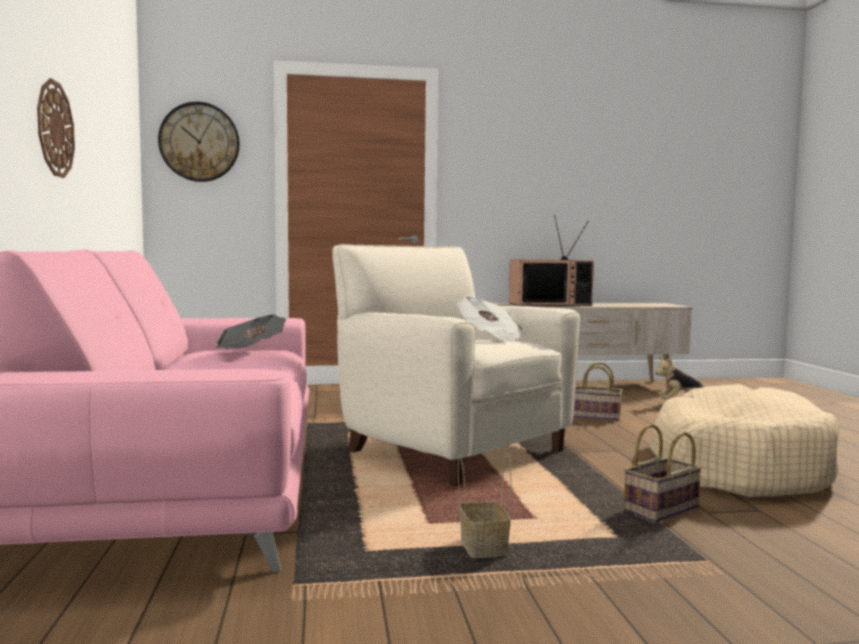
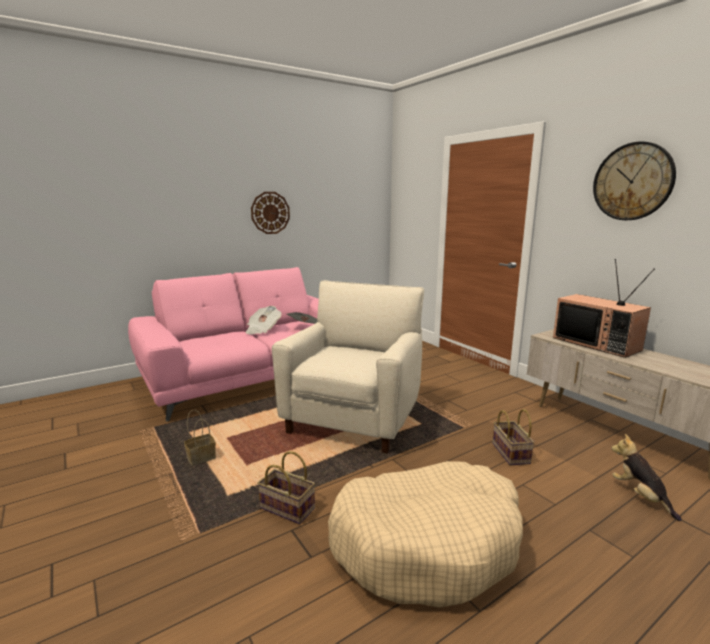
camera: 65 degrees right, 10 degrees up
wall clock [158,102,240,182] -> wall clock moved to [593,141,676,220]
newspaper [457,296,526,342] -> newspaper moved to [246,306,281,334]

